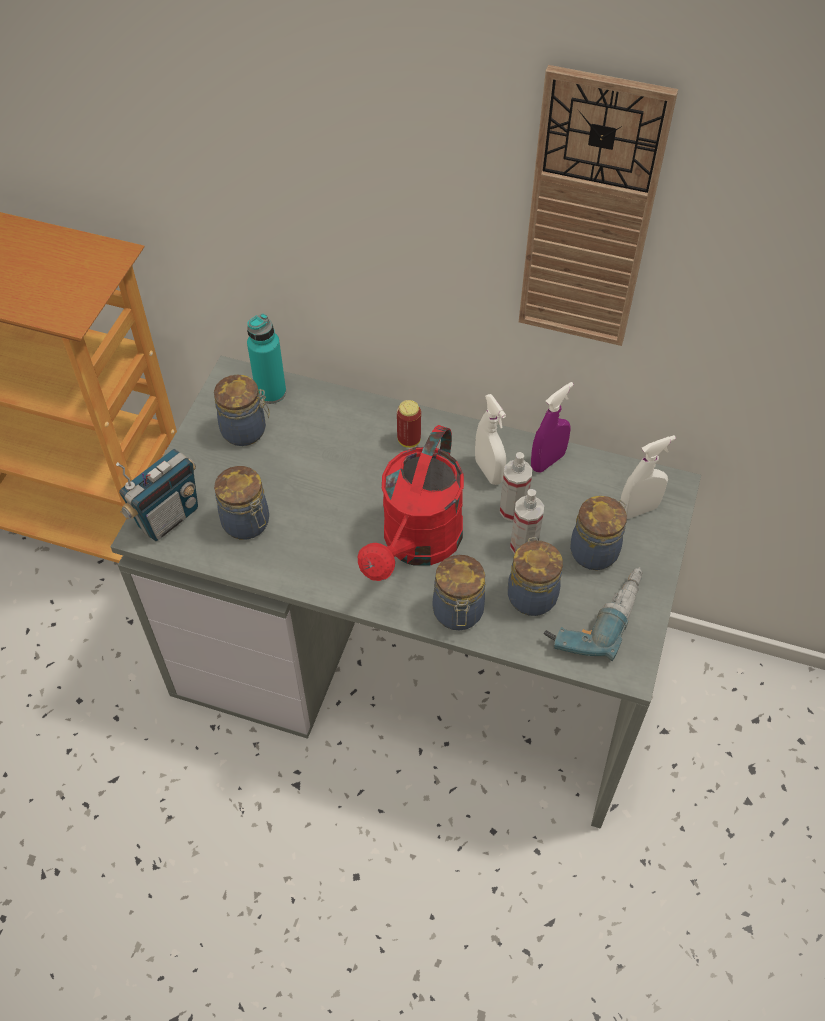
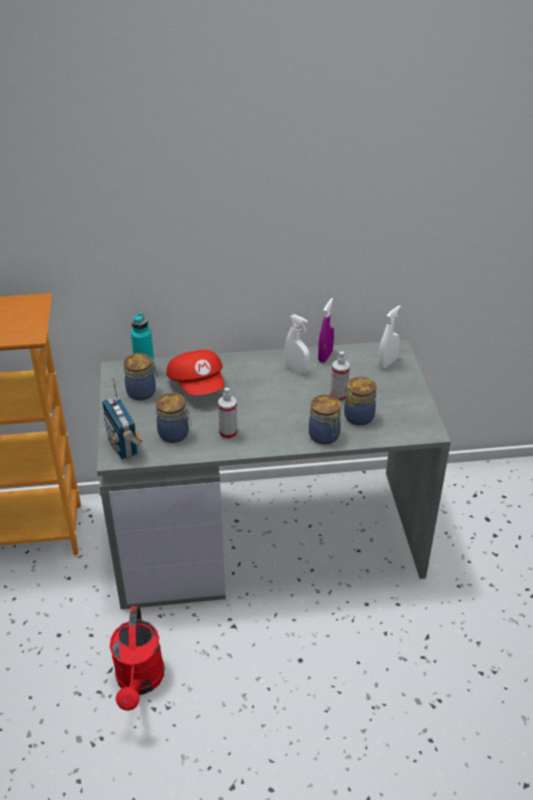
camera: 25 degrees left, 15 degrees down
radio [116,448,198,541] -> radio turned 135 degrees clockwise [102,377,143,459]
red watering can [358,425,464,581] -> red watering can moved to [110,606,165,711]
can [397,400,421,448] -> none
spray bottle [500,452,532,522] -> spray bottle moved to [218,387,238,440]
wall clock [519,65,678,346] -> none
power drill [544,567,643,661] -> none
jar [570,496,627,570] -> none
none -> red cap [166,349,224,395]

